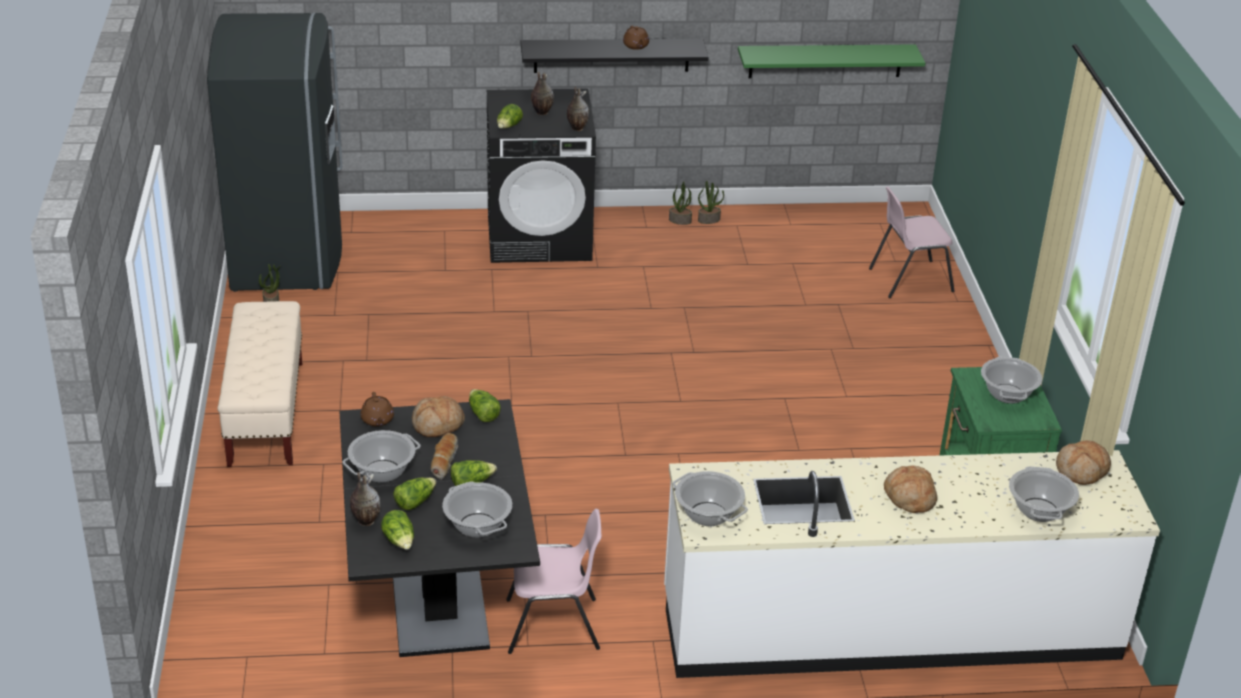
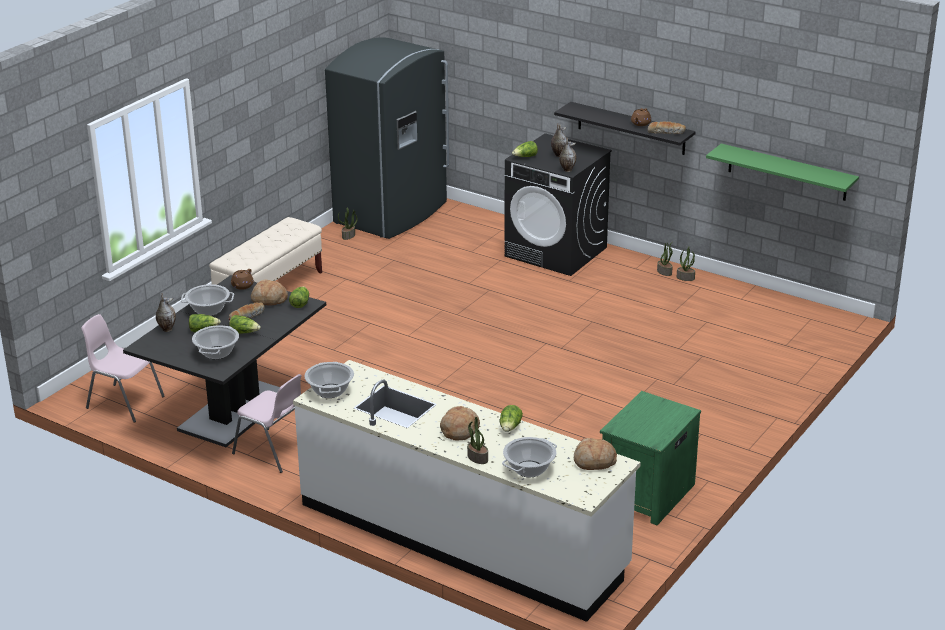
camera: 40 degrees right, 5 degrees down
lettuce [381,510,414,550] -> lettuce moved to [499,405,523,432]
pink chair [869,186,955,298] -> pink chair moved to [82,314,165,423]
cooking pot [981,357,1042,404] -> none
none -> potted plant [467,417,488,464]
none -> bread [648,121,686,134]

